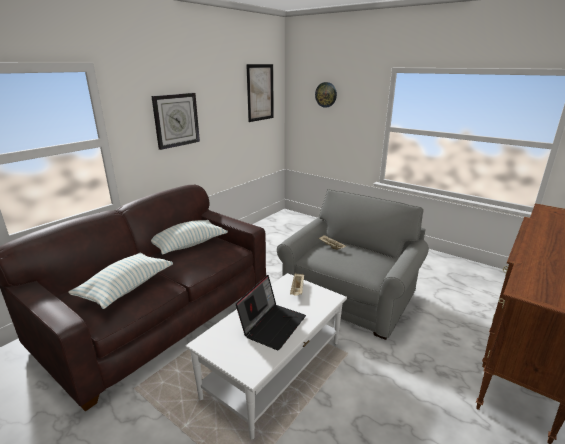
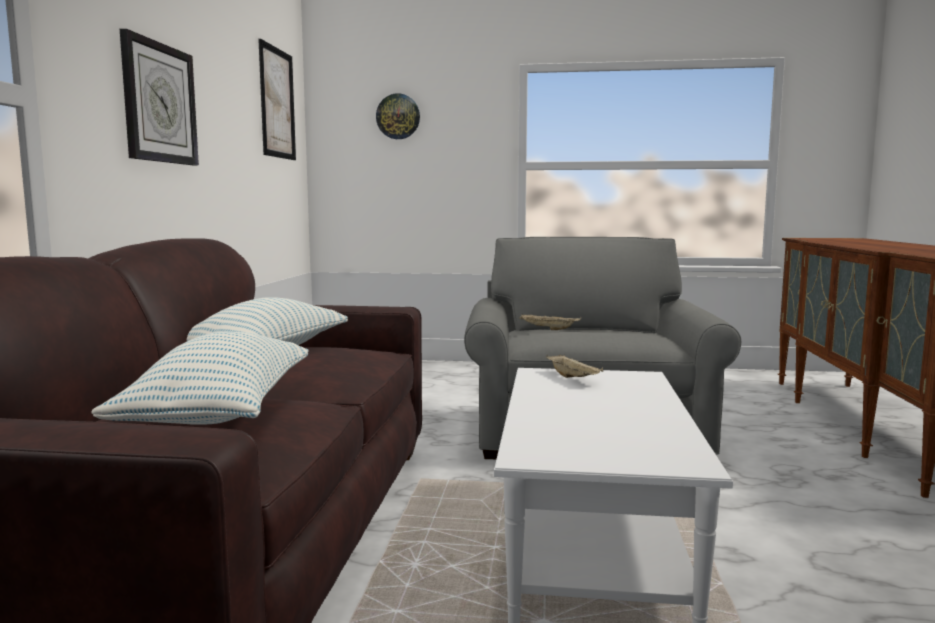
camera: 30 degrees left, 15 degrees down
laptop [236,275,306,350] -> none

